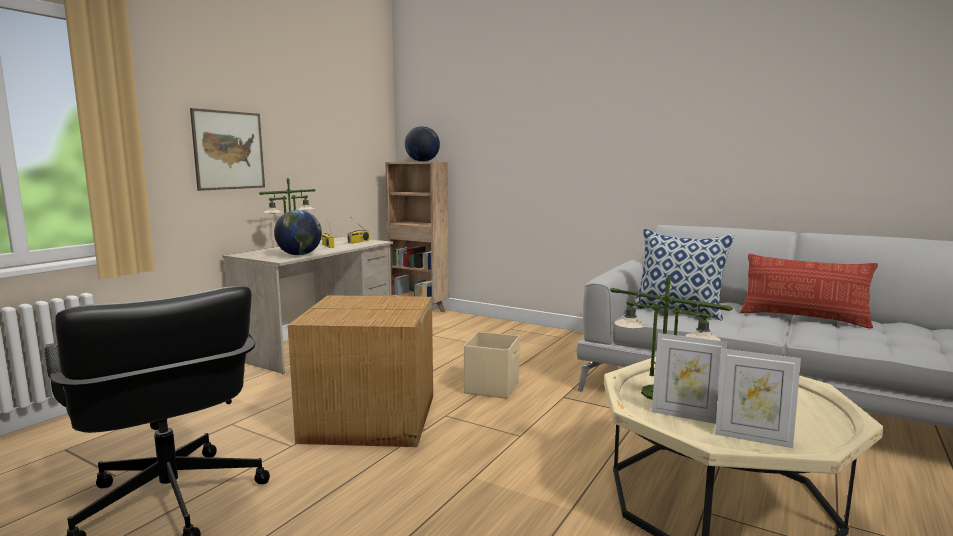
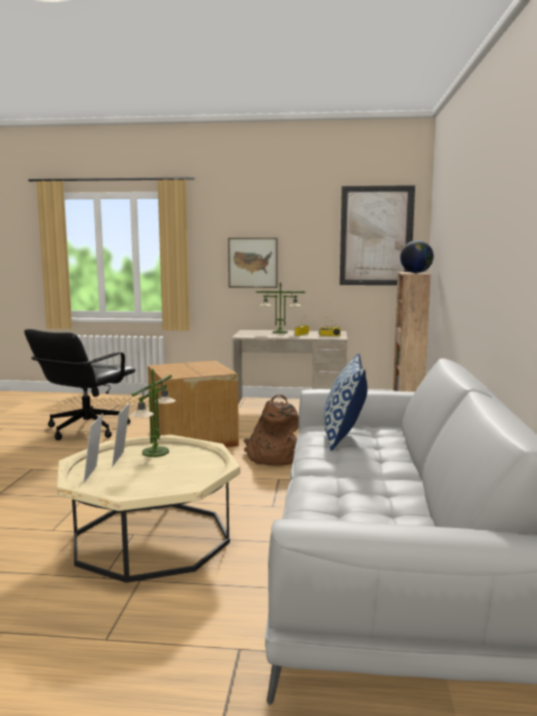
camera: 65 degrees right, 0 degrees up
globe [274,210,322,255] -> none
beige storage box [464,332,520,399] -> brown backpack [244,394,299,466]
pillow [740,254,878,328] -> none
none -> picture [340,185,415,285]

